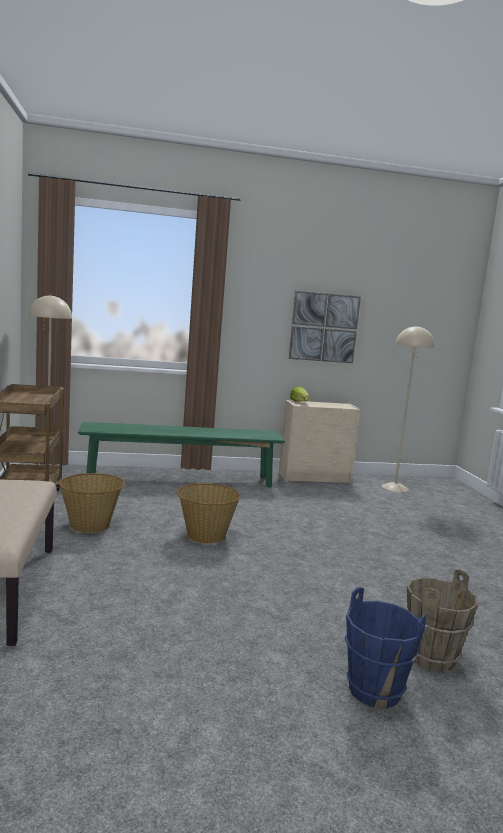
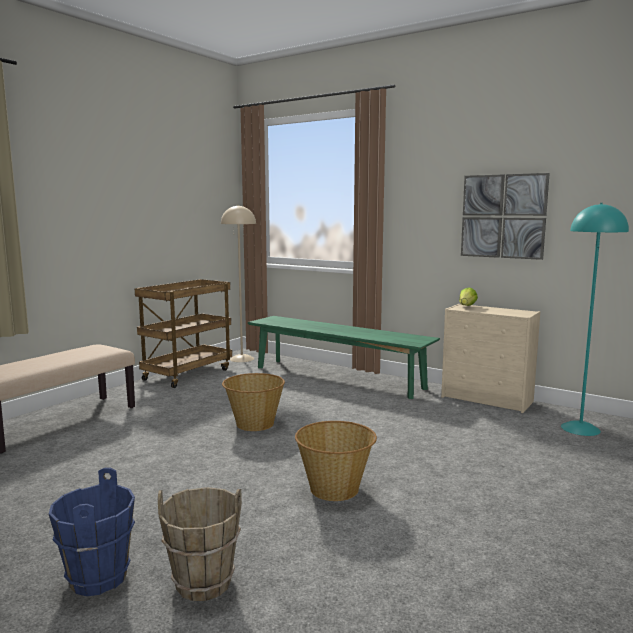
camera: 45 degrees right, 0 degrees up
basket [59,473,125,533] -> basket moved to [295,421,377,501]
beige floor lamp [382,326,434,492] -> turquoise floor lamp [561,203,629,436]

